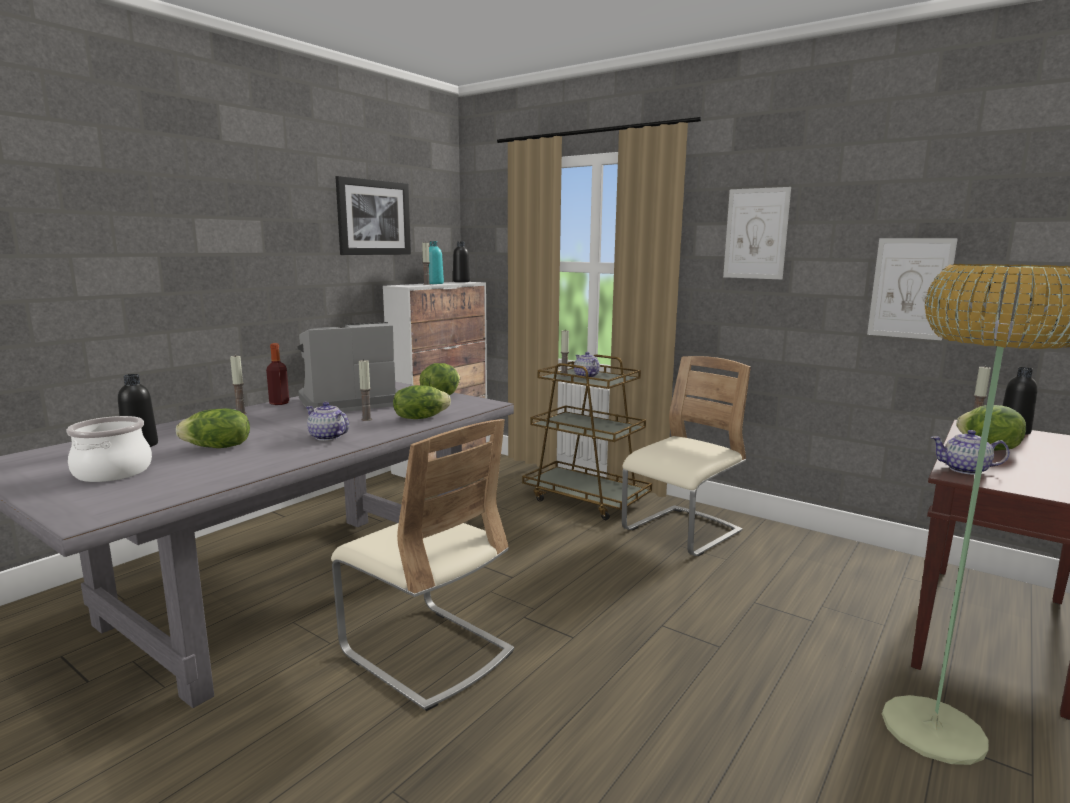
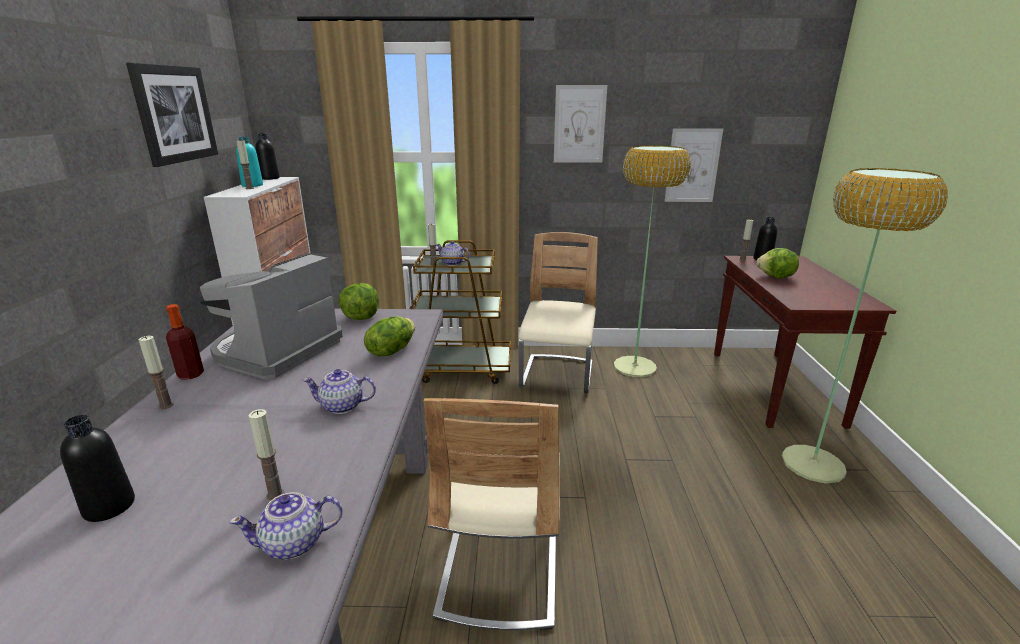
camera: 35 degrees left, 10 degrees up
cooking pot [66,416,152,482] -> none
lettuce [176,408,250,448] -> none
beige chair [331,419,514,711] -> beige chair turned 90 degrees clockwise [424,398,560,630]
candle [359,359,372,421] -> candle moved to [249,409,285,501]
teapot [930,430,1010,475] -> teapot moved to [229,492,343,560]
none -> floor lamp [614,145,691,377]

